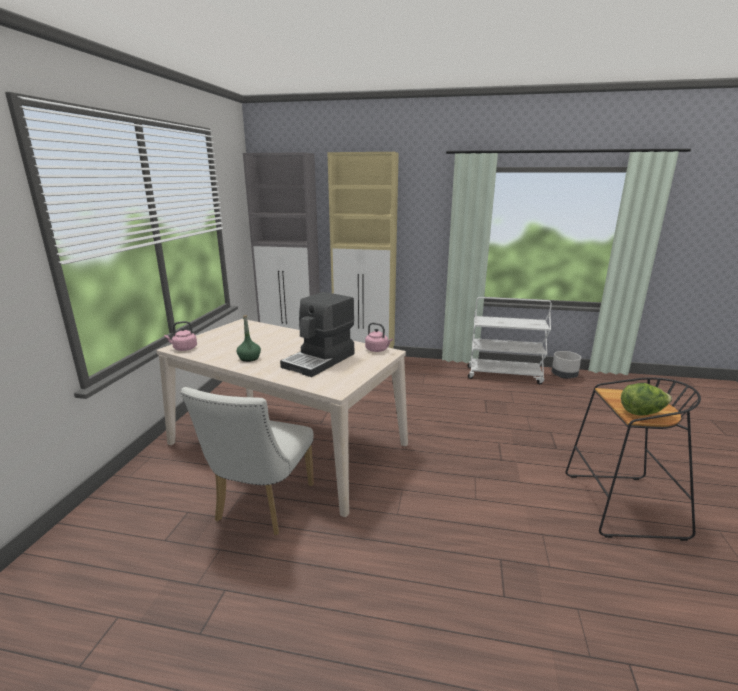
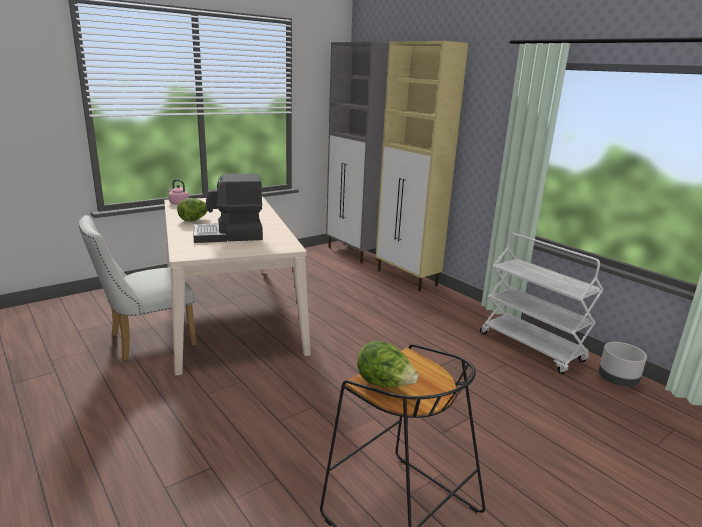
camera: 40 degrees right, 0 degrees up
green bottle [236,315,261,362] -> lettuce [177,198,208,222]
pink kettle [365,323,393,352] -> none

